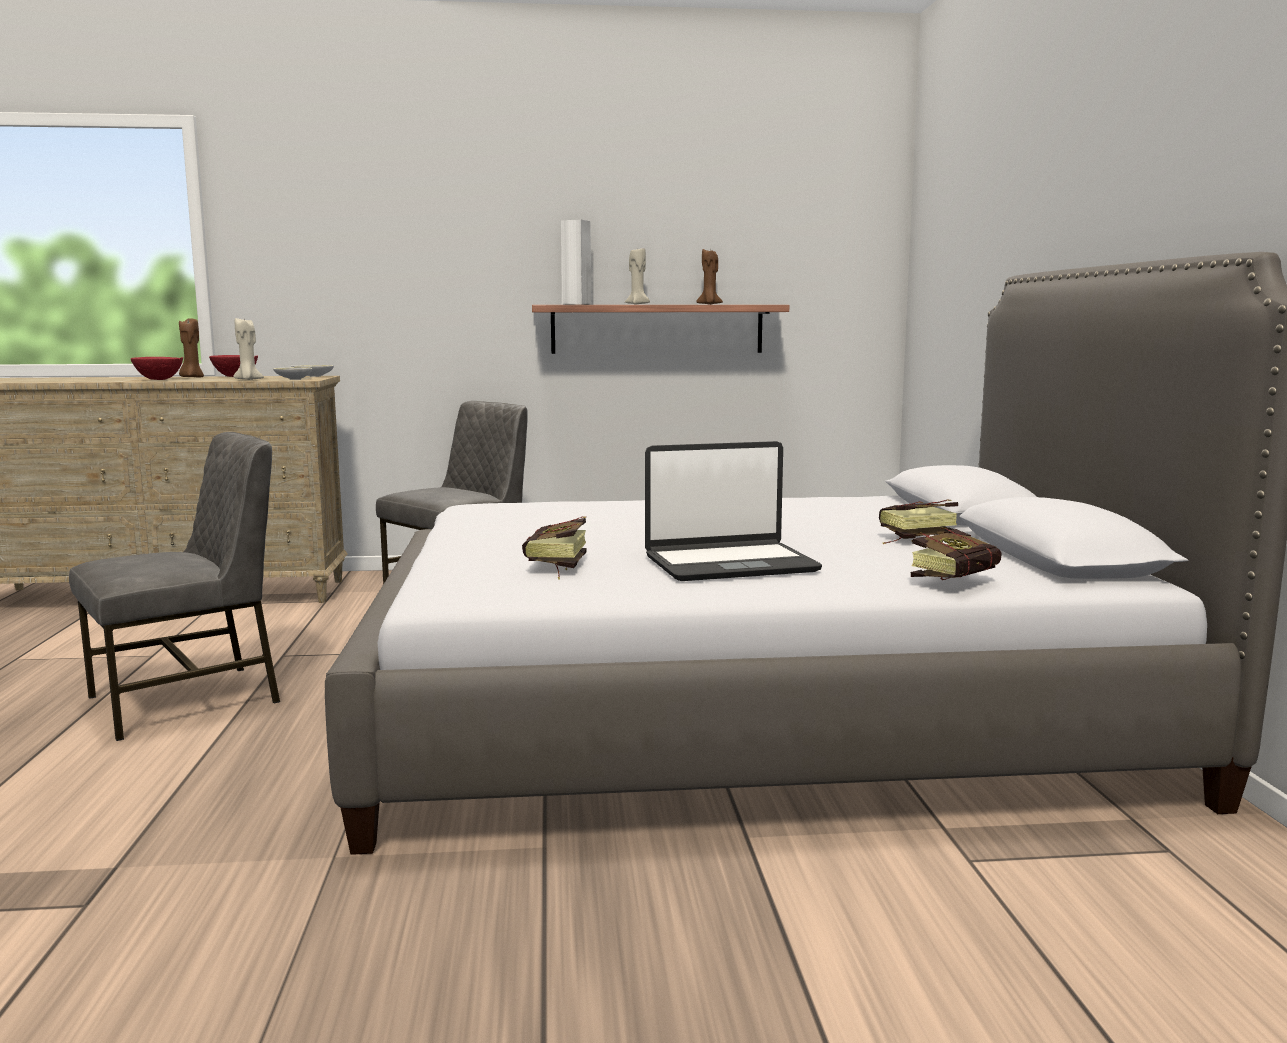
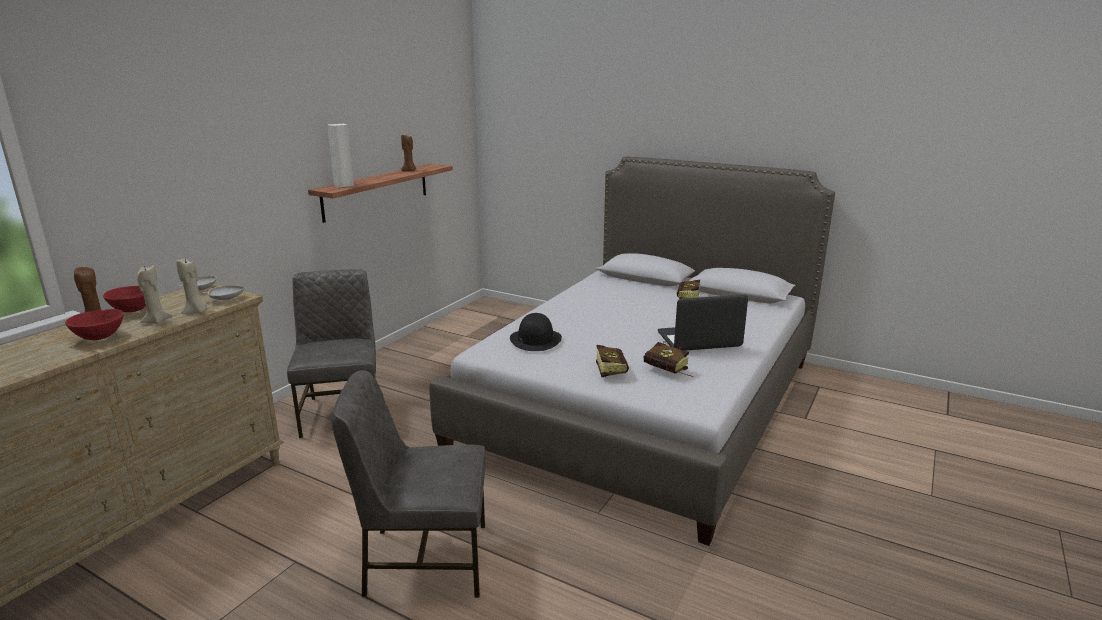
camera: 55 degrees left, 10 degrees up
grey chair [69,432,280,741] -> grey chair turned 90 degrees counterclockwise [331,370,486,598]
beige candle [625,248,650,305] -> beige candle moved to [137,265,172,324]
laptop [645,441,822,581] -> laptop turned 120 degrees counterclockwise [658,295,748,351]
book [911,527,1002,580] -> book moved to [596,345,629,377]
none -> black hat [510,313,562,351]

